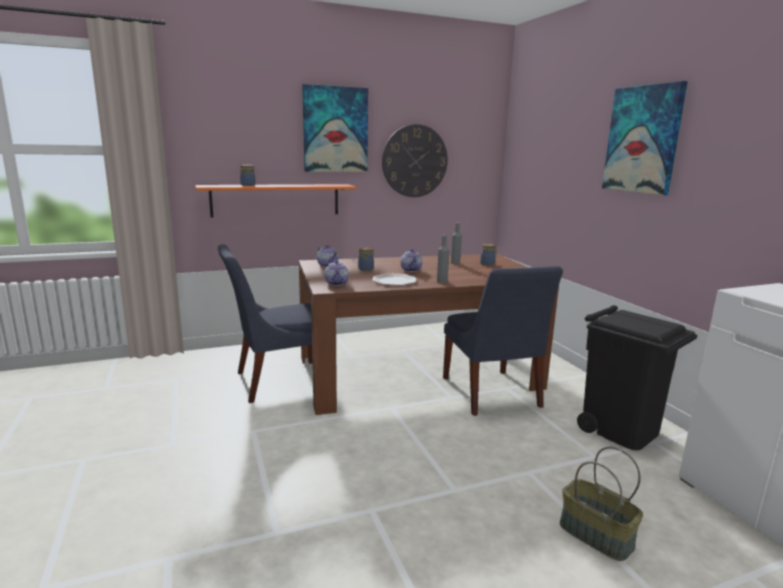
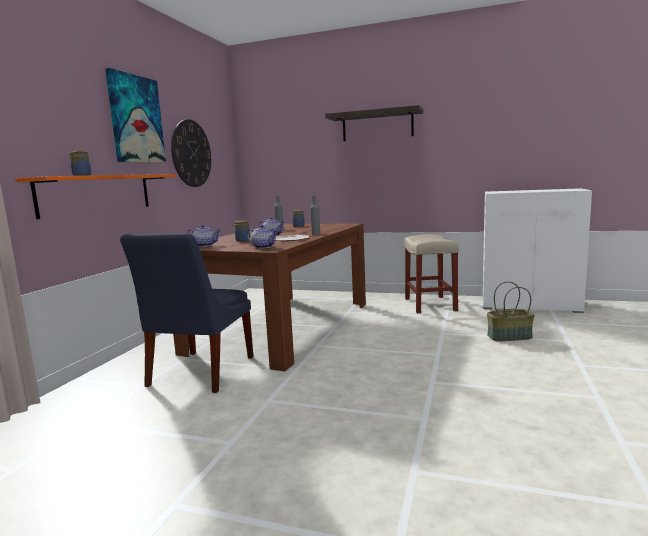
camera: 50 degrees left, 5 degrees down
blue chair [443,266,563,416] -> none
black trash can [577,305,697,450] -> beige stool [404,234,459,313]
picture [602,81,688,196] -> shelf [325,105,423,141]

